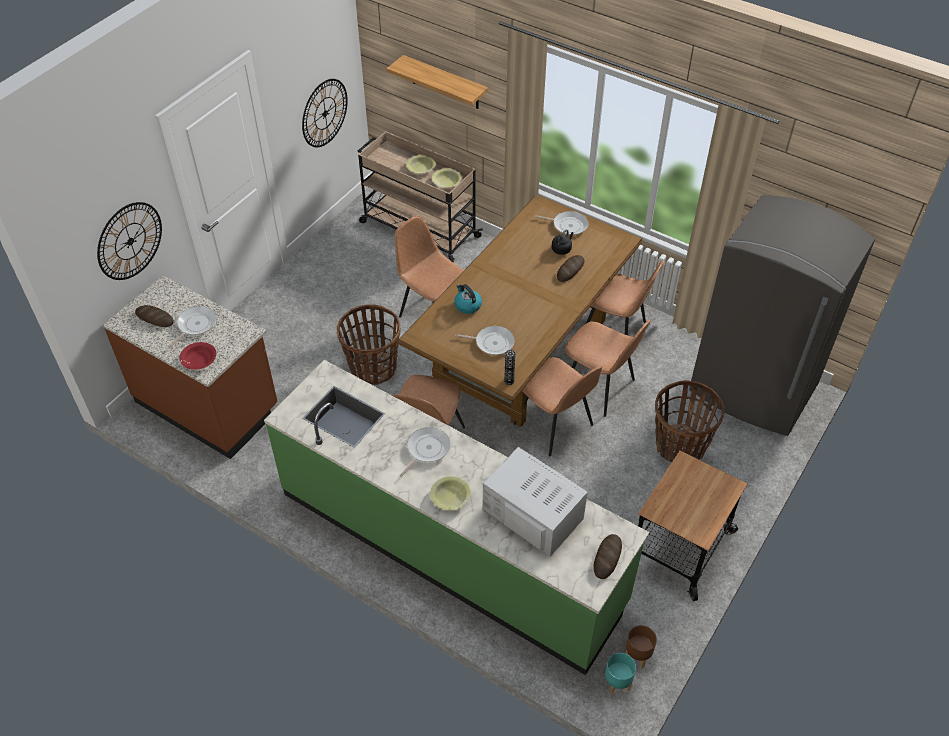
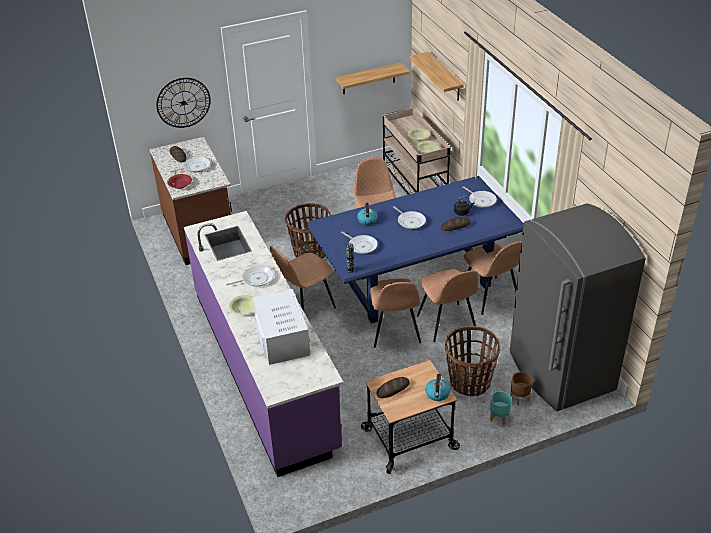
camera: 35 degrees right, 10 degrees down
green counter [264,360,649,675] -> purple counter [184,211,343,477]
wall clock [302,79,348,147] -> shelf [335,63,410,94]
brown dining table [399,195,642,427] -> blue dining table [307,176,524,323]
bread [593,534,622,579] -> bread moved to [376,377,410,398]
turquoise planter [605,653,636,694] -> turquoise planter moved to [490,391,512,425]
brown planter [625,625,657,668] -> brown planter moved to [510,372,532,405]
none -> frying pan [393,206,426,229]
none -> kettle [425,374,450,401]

